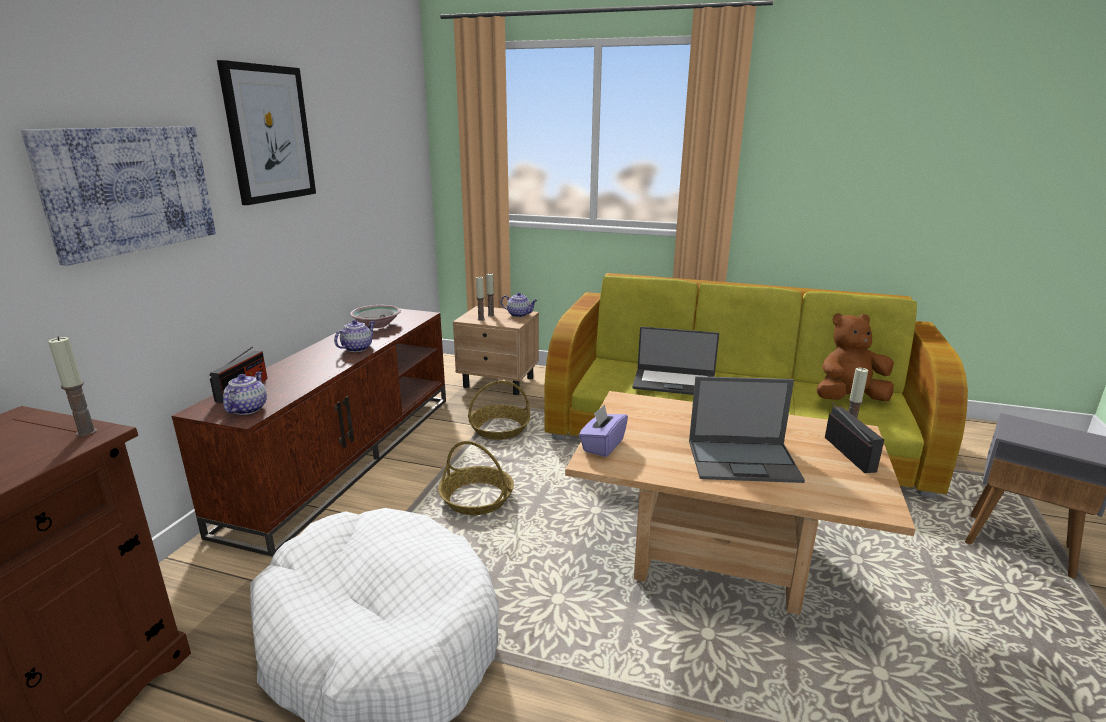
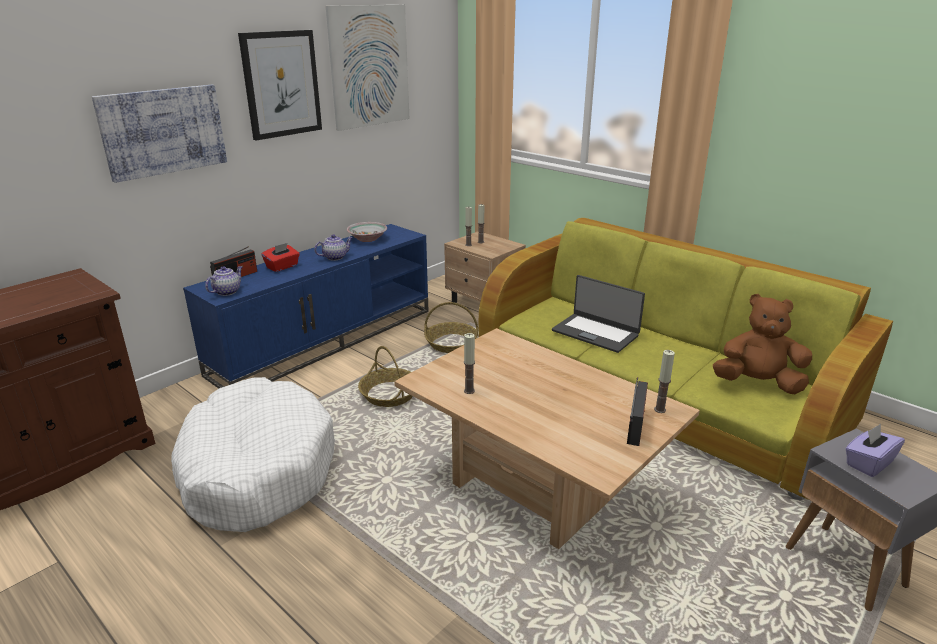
camera: 25 degrees right, 5 degrees up
candle [48,336,97,437] -> candle moved to [464,333,475,394]
brown tv stand [171,309,446,557] -> blue tv stand [183,224,429,389]
teapot [501,292,537,317] -> none
purple tissue box [579,405,628,457] -> purple tissue box moved to [846,423,905,477]
laptop [689,376,805,483] -> none
none -> red tissue box [261,243,300,272]
none -> picture [326,5,409,131]

